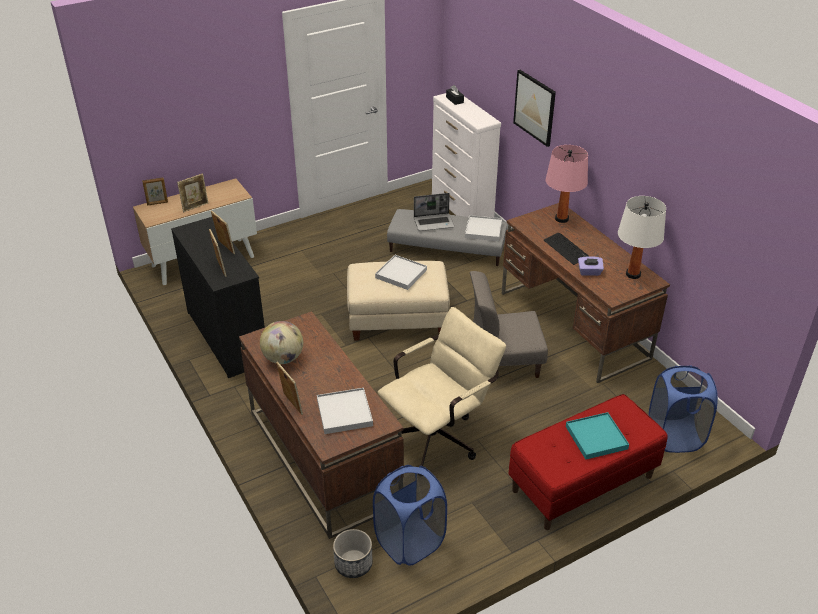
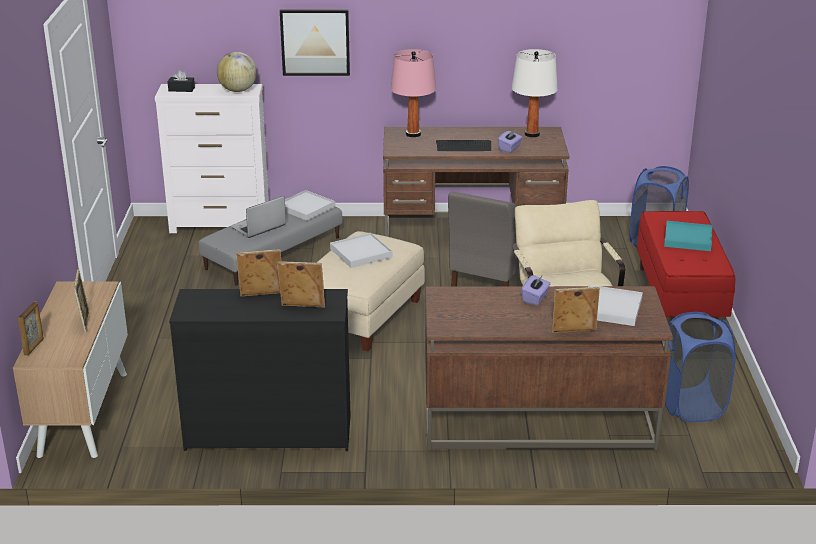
camera: 60 degrees left, 10 degrees down
globe [260,321,303,364] -> globe moved to [217,52,257,92]
planter [333,529,373,578] -> none
laptop [414,193,454,231] -> laptop turned 150 degrees counterclockwise [230,196,286,238]
none -> purple tissue box [521,275,551,305]

